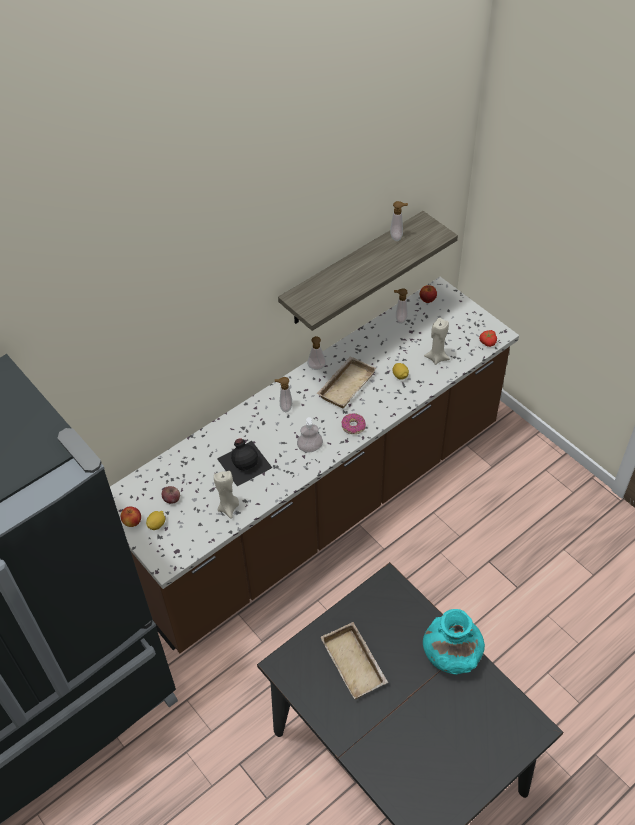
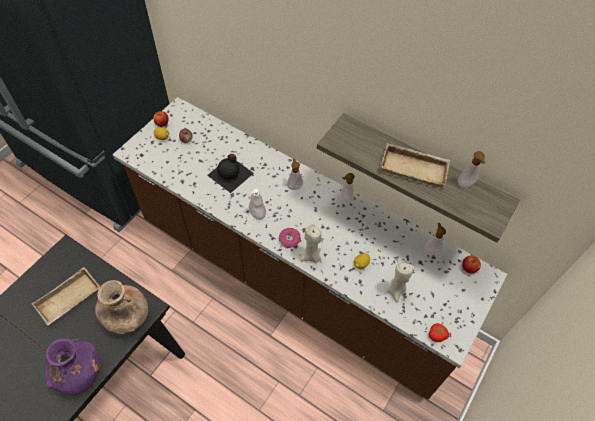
camera: 70 degrees right, 5 degrees up
beige candle [214,471,239,519] -> beige candle moved to [300,224,321,263]
beige tray [317,356,377,408] -> beige tray moved to [380,143,451,188]
turquoise vase [423,609,485,675] -> purple vase [45,338,100,395]
none -> brown vase [95,280,148,334]

